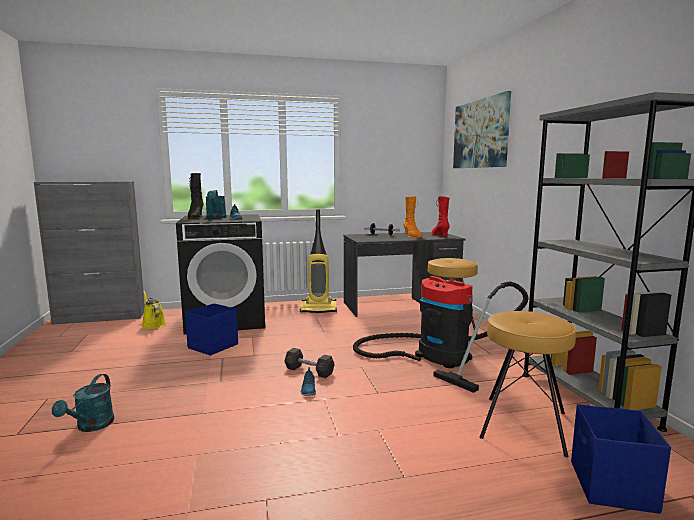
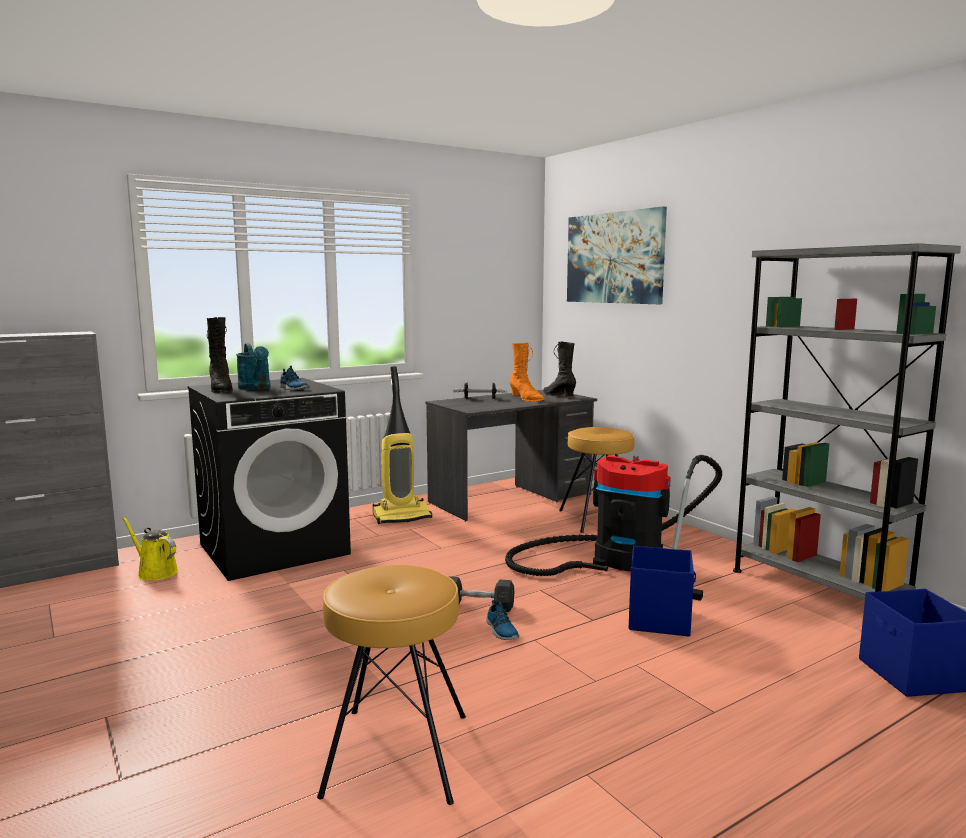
camera: 20 degrees left, 0 degrees up
turquoise watering can [52,374,115,432] -> none
blue storage box [185,304,238,356] -> blue storage box moved to [629,546,696,636]
red boot [431,196,450,236] -> black boot [543,341,576,396]
brown stool [480,311,576,457] -> brown stool moved to [317,565,466,805]

